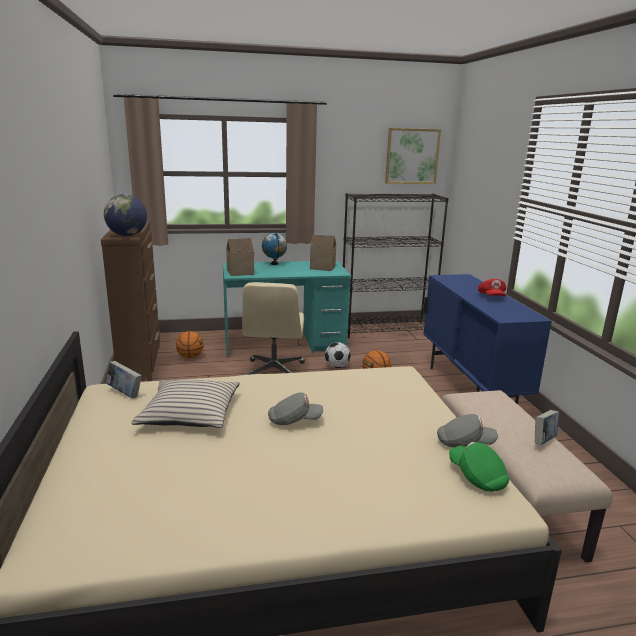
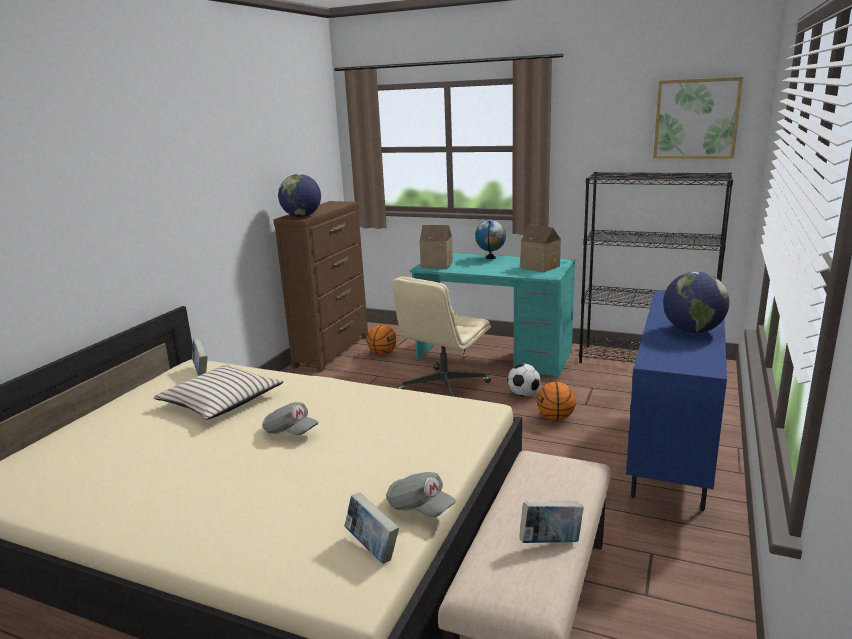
camera: 35 degrees right, 0 degrees up
green cap [449,442,509,492] -> book [344,492,399,564]
red cap [478,279,506,296] -> globe [663,272,730,333]

